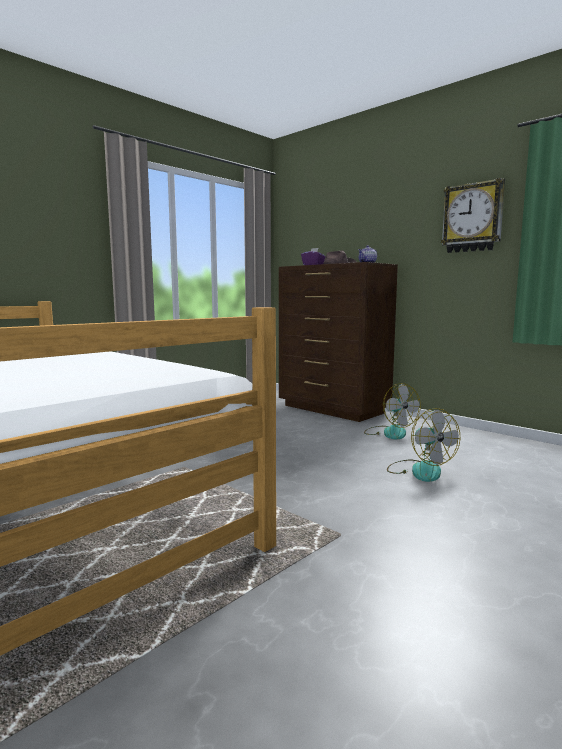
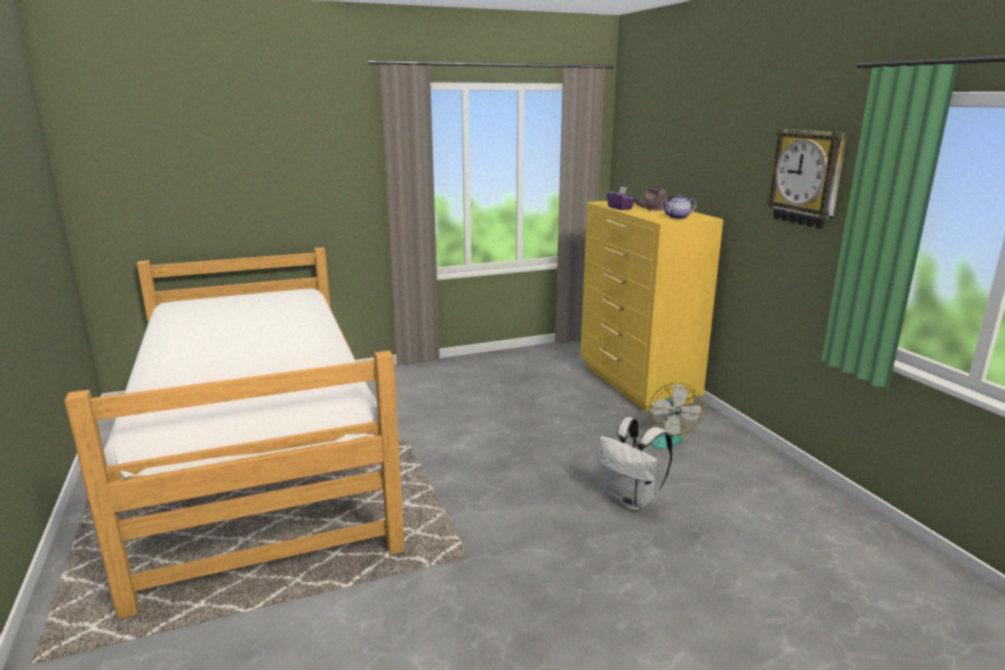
camera: 25 degrees right, 10 degrees up
brown dresser [279,262,398,422] -> yellow dresser [580,201,723,412]
fan [387,408,460,482] -> white backpack [597,417,673,511]

